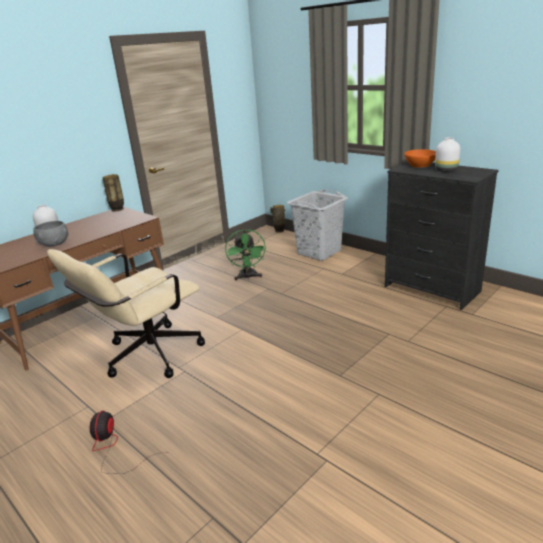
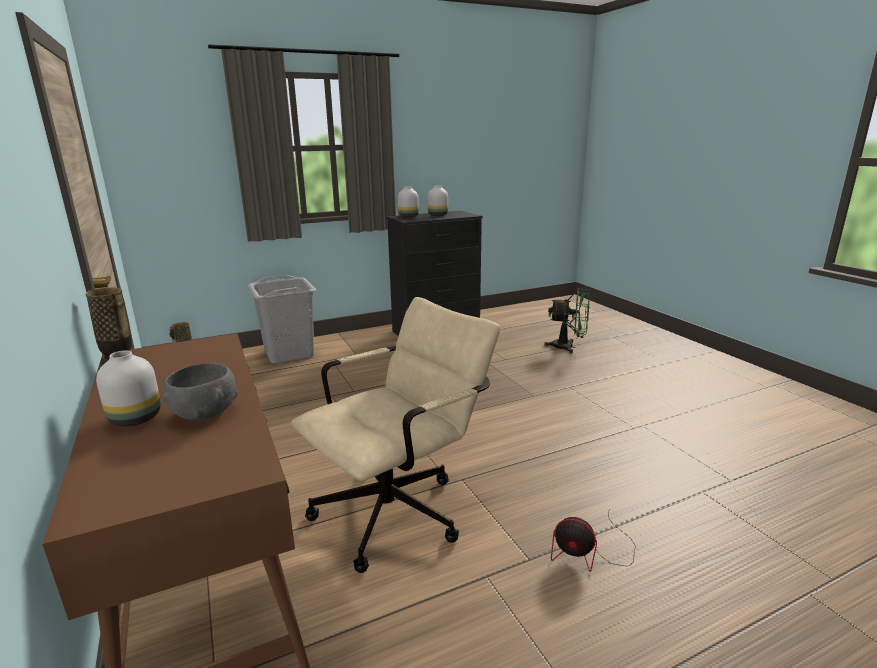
camera: 70 degrees left, 5 degrees down
beige office chair [47,249,205,378] -> beige office chair turned 105 degrees counterclockwise [291,297,500,573]
green fan [225,229,266,280] -> green fan moved to [544,288,590,354]
orange bowl [404,149,436,168] -> white vase [398,186,419,218]

